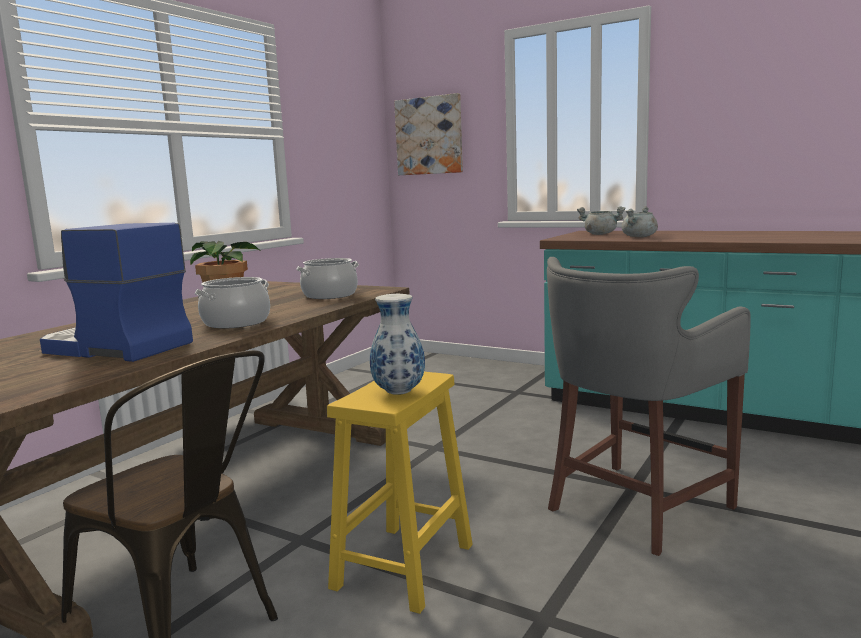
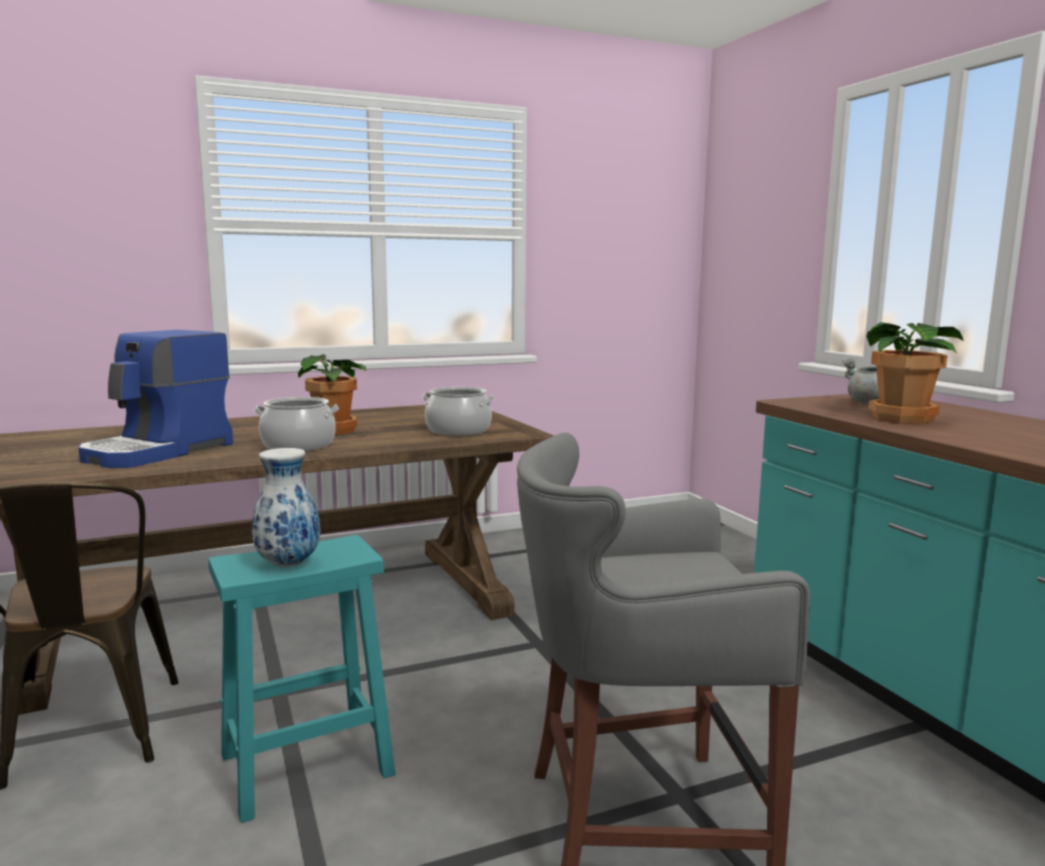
camera: 35 degrees right, 0 degrees up
coffee machine [40,223,193,362] -> coffee machine turned 120 degrees counterclockwise [78,330,233,468]
yellow stool [327,372,473,614] -> turquoise stool [208,535,396,823]
picture [394,93,463,175] -> none
grey cooking pot [621,206,658,237] -> potted plant [866,322,964,424]

